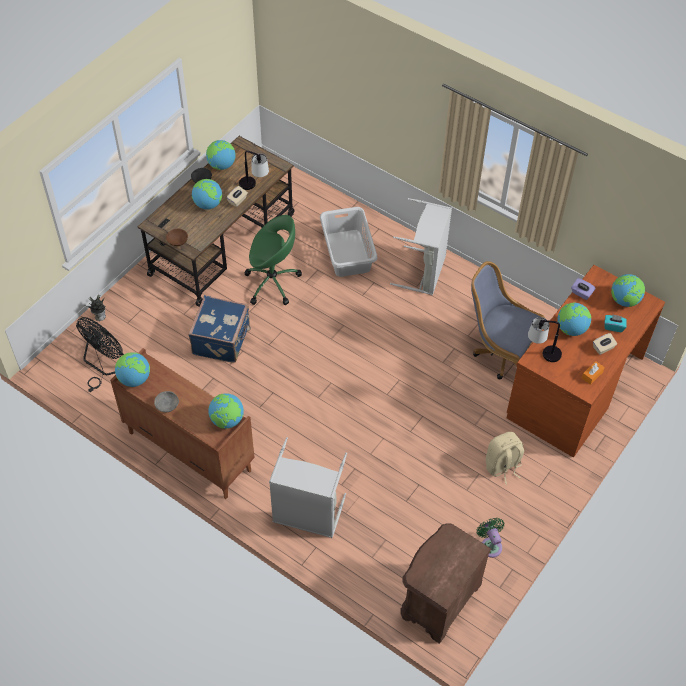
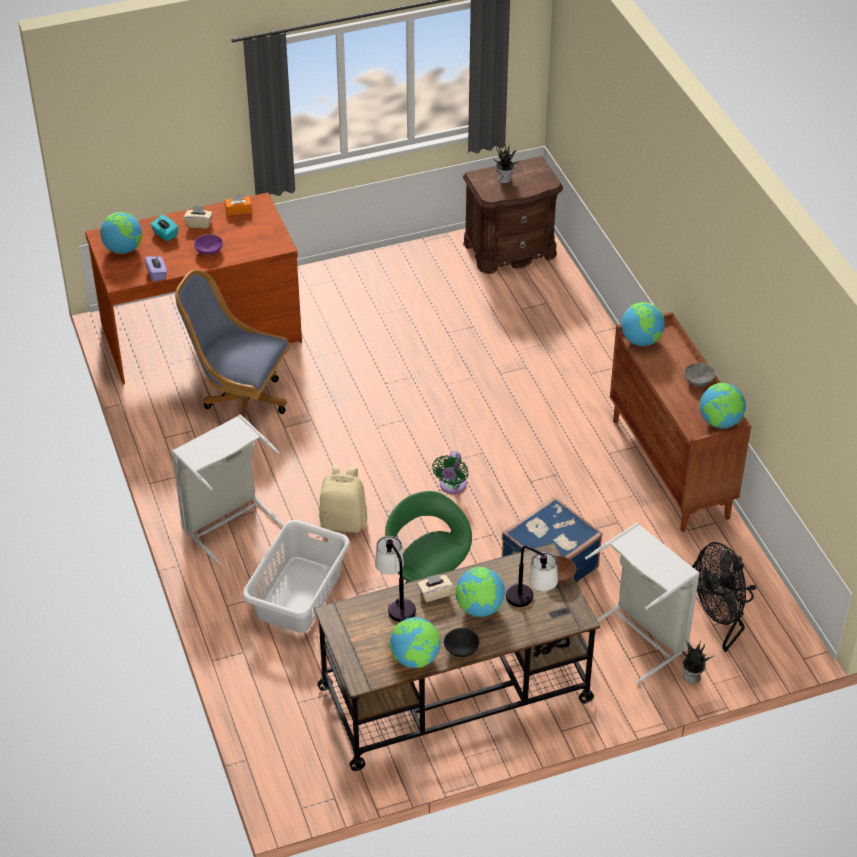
camera: 145 degrees left, 10 degrees down
grey laundry basket [269,437,347,538] -> grey laundry basket moved to [585,522,700,684]
blue office chair [471,261,545,379] -> blue office chair turned 135 degrees clockwise [175,270,290,418]
green fan [476,518,505,558] -> green fan moved to [432,451,469,494]
beige backpack [486,432,524,485] -> beige backpack moved to [319,465,367,533]
table lamp [528,317,562,362] -> table lamp moved to [506,546,558,607]
globe [557,302,591,336] -> purple bowl [194,234,223,255]
none -> potted plant [493,144,521,184]

